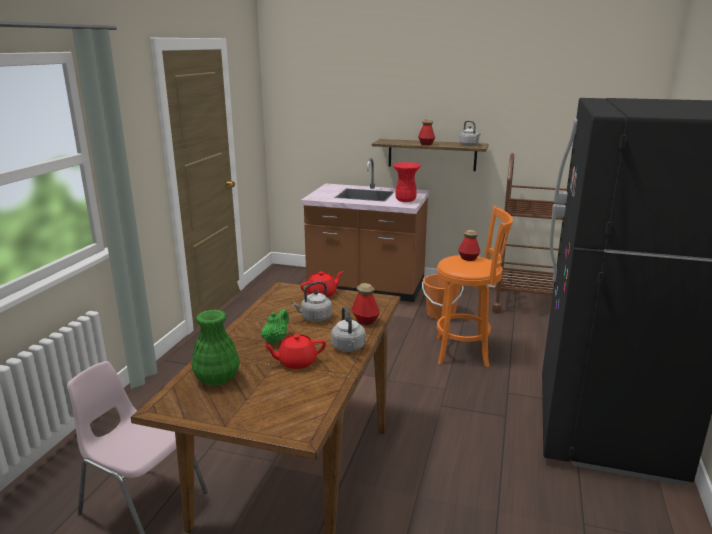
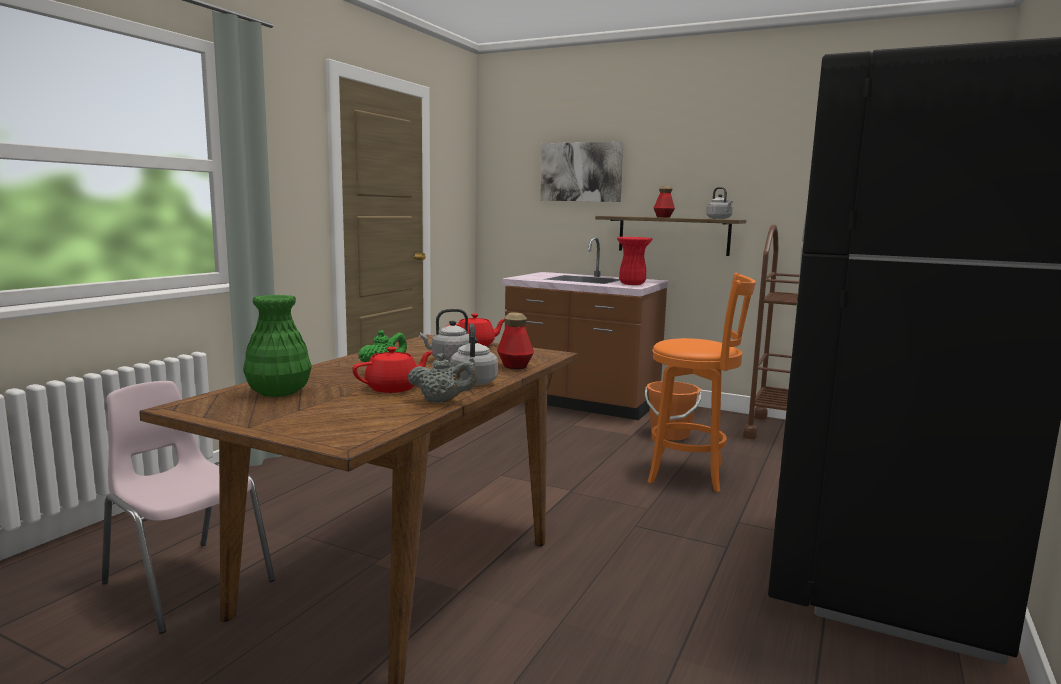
camera: 10 degrees right, 10 degrees down
red teapot [263,334,326,369] -> red teapot turned 150 degrees clockwise [352,347,433,393]
bottle [458,230,480,261] -> none
none -> grey teapot [408,353,477,403]
none -> picture [540,142,624,202]

